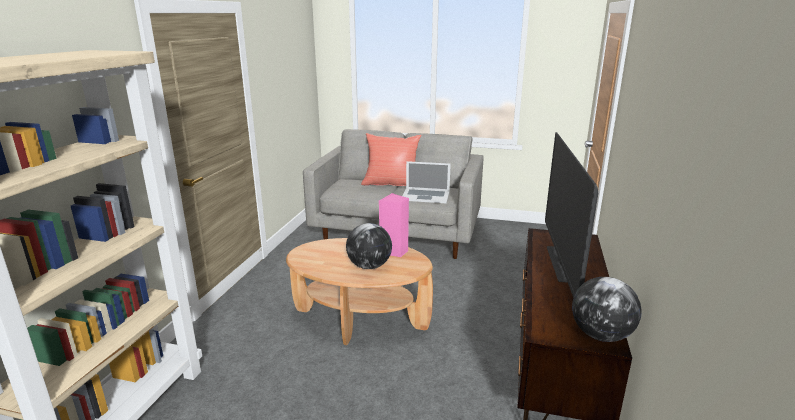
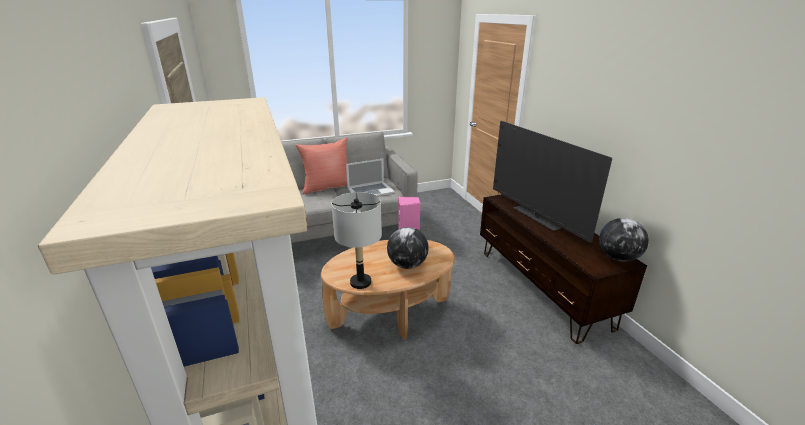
camera: 35 degrees left, 5 degrees up
none -> grey table lamp [331,192,382,289]

